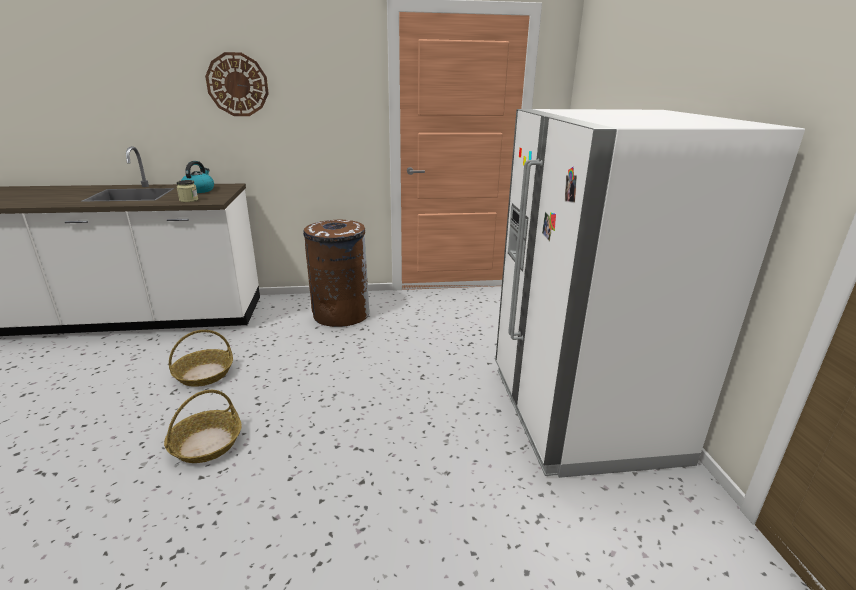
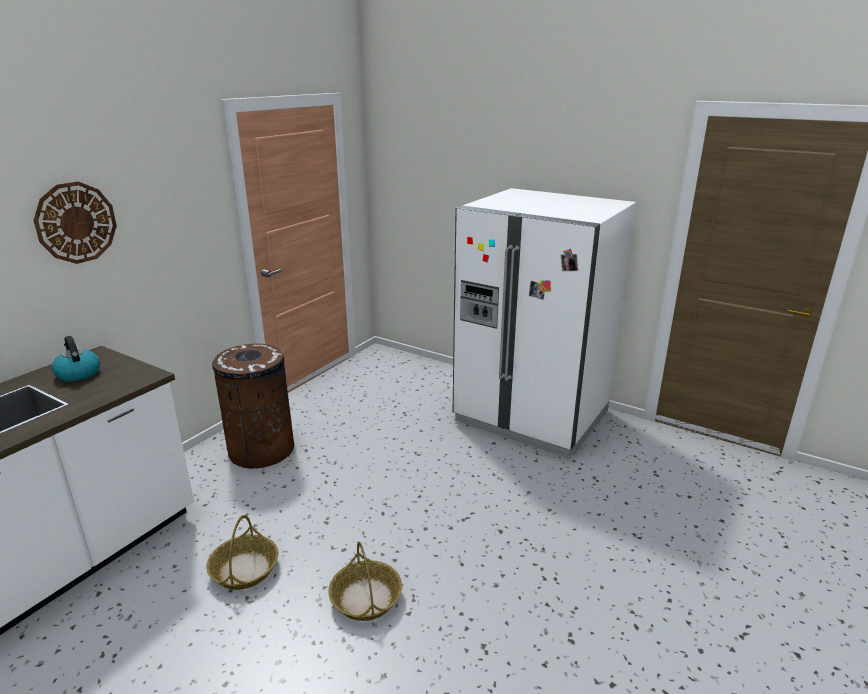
camera: 50 degrees left, 0 degrees up
jar [176,180,198,202] -> none

